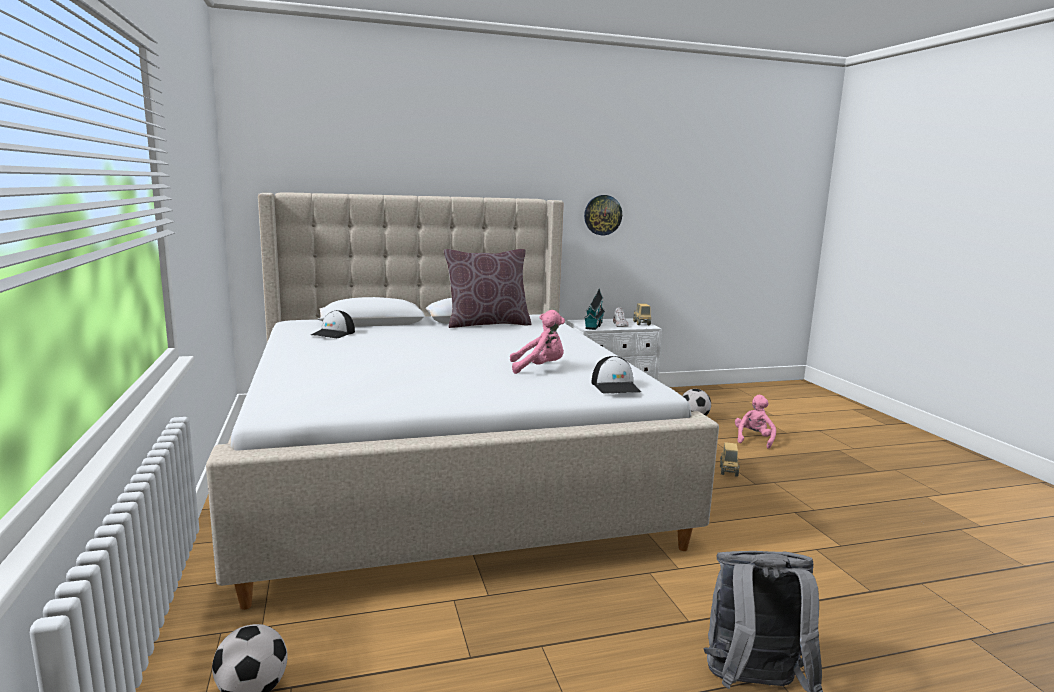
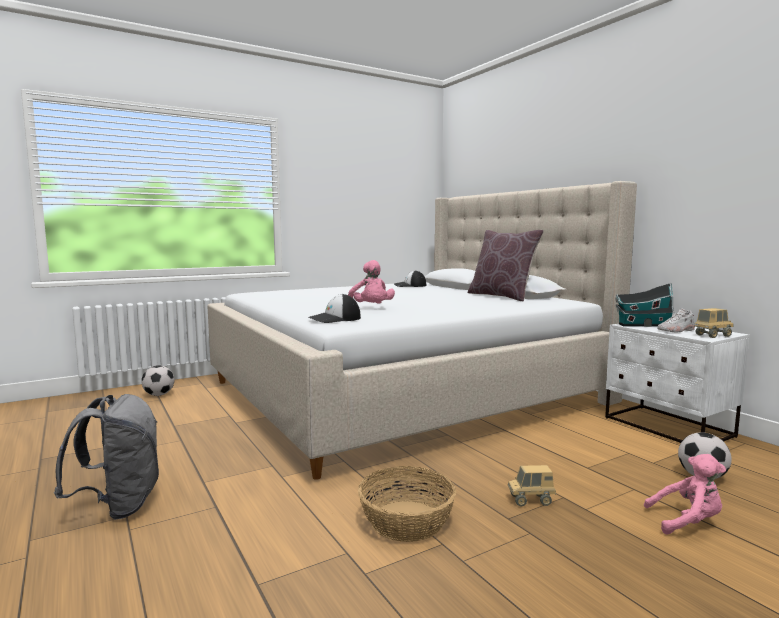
camera: 75 degrees right, 5 degrees down
wall clock [584,195,622,235] -> none
none -> basket [358,466,456,542]

